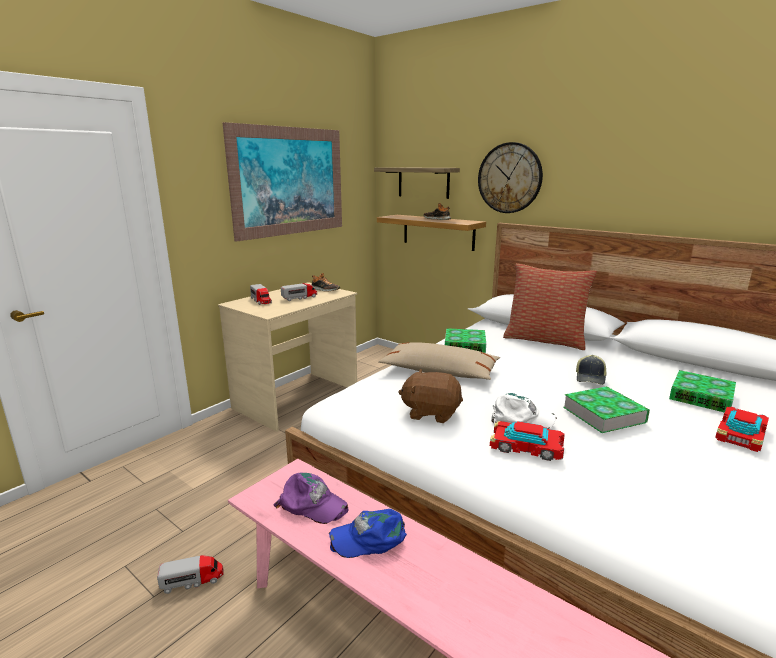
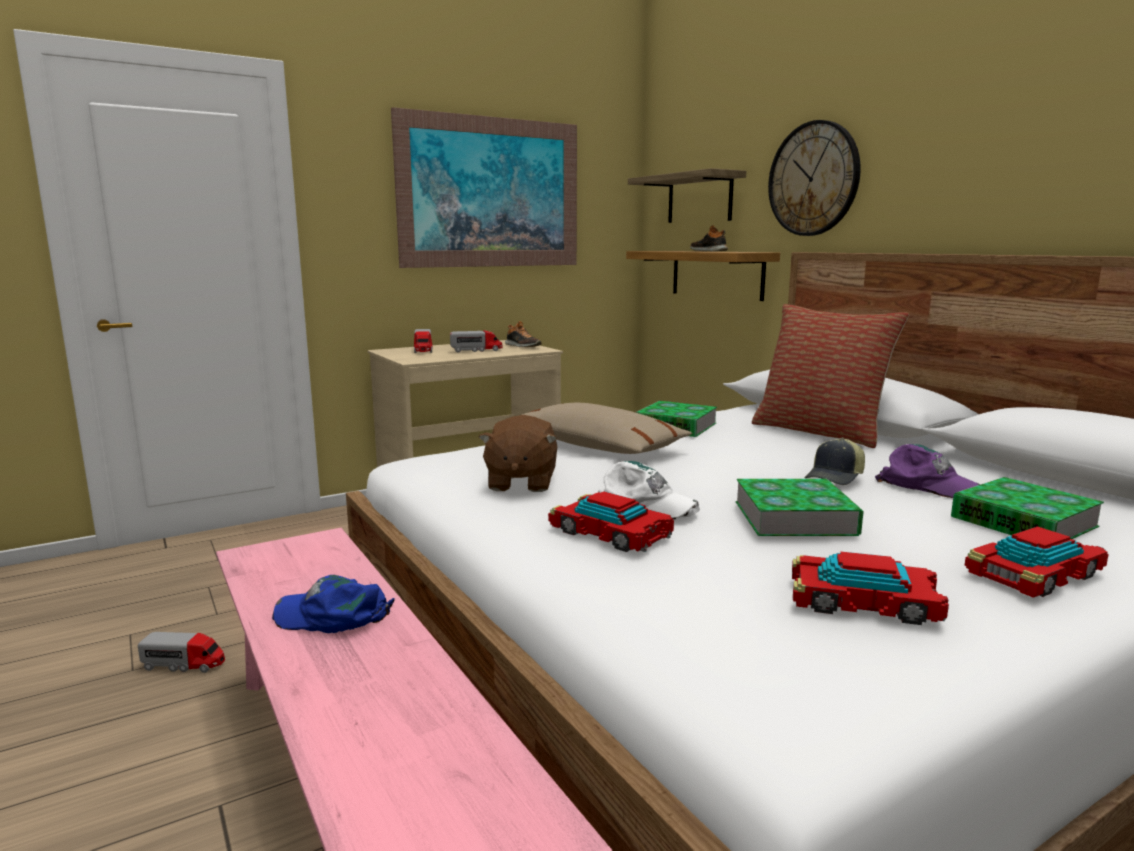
camera: 20 degrees right, 5 degrees down
purple cap [273,473,349,524] -> purple cap moved to [875,444,981,498]
brown plush toy [398,369,463,423] -> brown plush toy turned 120 degrees counterclockwise [478,415,557,492]
none -> toy car [792,552,949,625]

